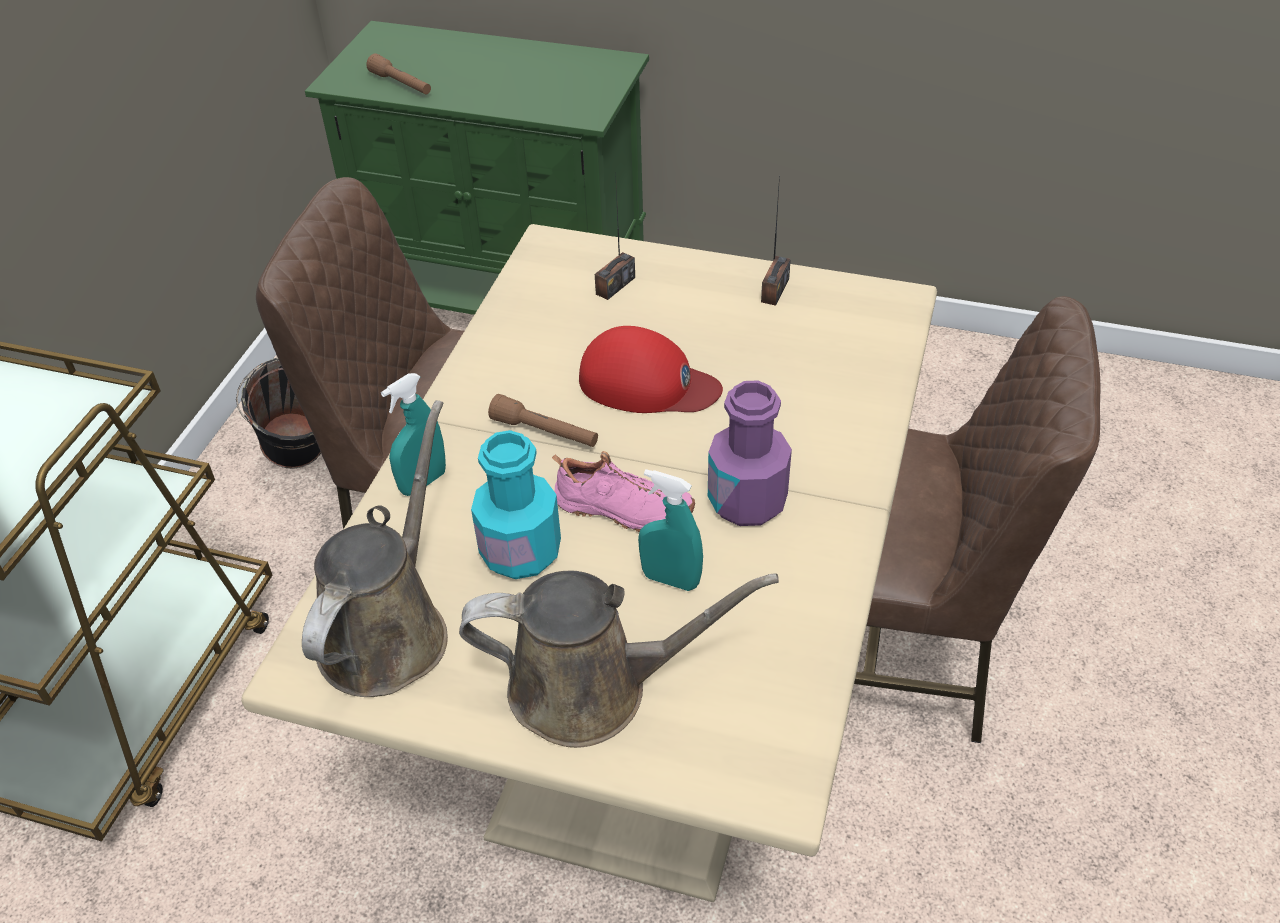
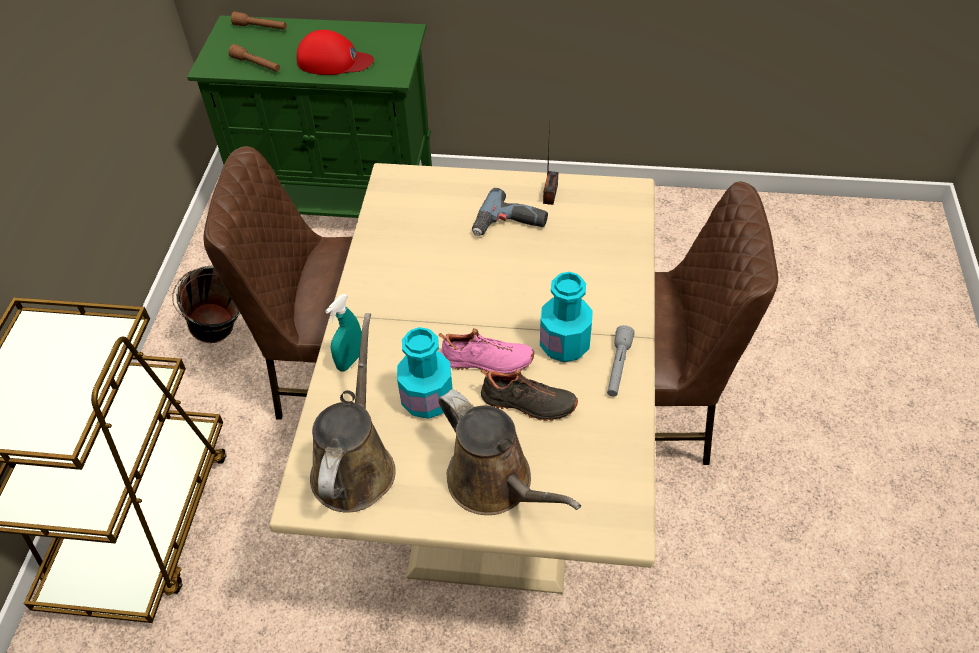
camera: 10 degrees left, 5 degrees up
brown watering can [459,571,779,748] -> brown watering can turned 60 degrees clockwise [438,389,581,515]
brown flashlight [488,394,598,447] -> brown flashlight moved to [231,11,287,30]
red cap [579,326,723,413] -> red cap moved to [297,30,374,75]
radio [595,172,635,300] -> none
turquoise spray bottle [638,469,703,591] -> black shoe [481,369,578,421]
purple bottle [708,380,792,526] -> turquoise bottle [540,272,593,362]
none -> power drill [472,188,548,236]
none -> grey flashlight [607,325,635,397]

